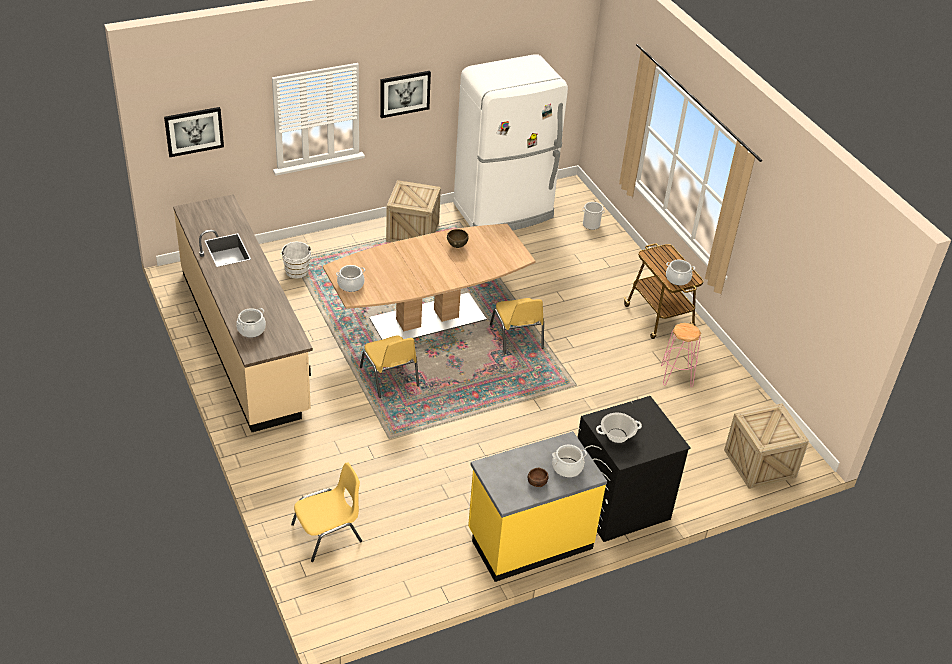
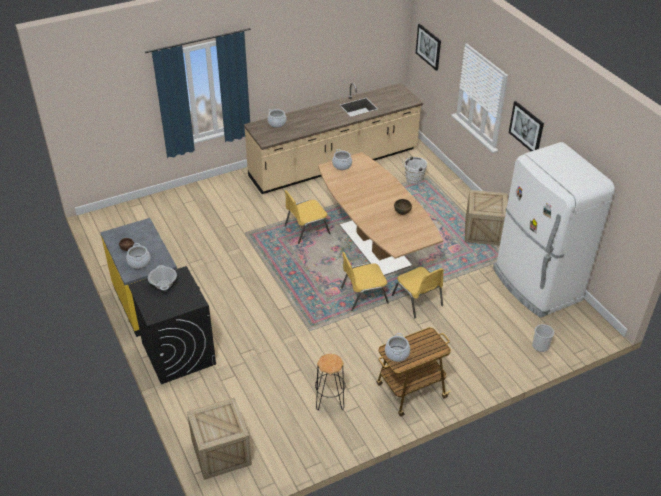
camera: 90 degrees right, 0 degrees up
yellow chair [291,463,362,562] -> yellow chair moved to [392,267,444,319]
pink stool [661,323,701,387] -> black stool [315,354,345,410]

